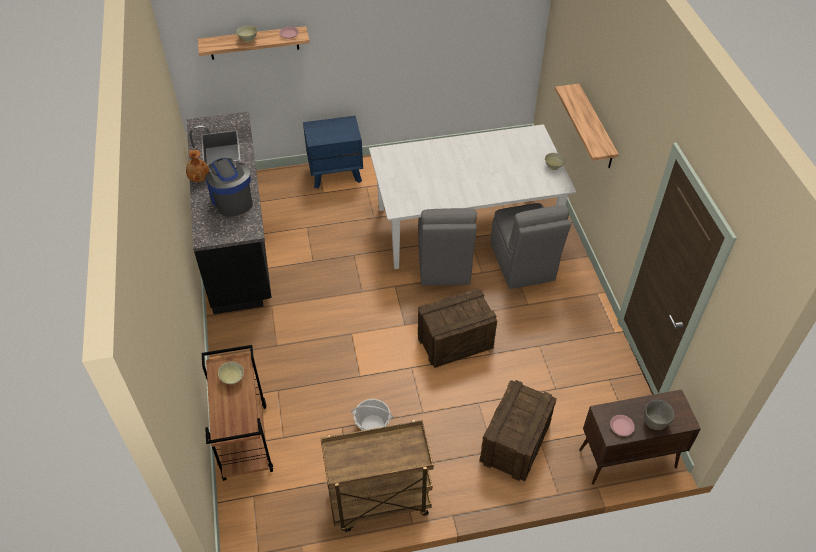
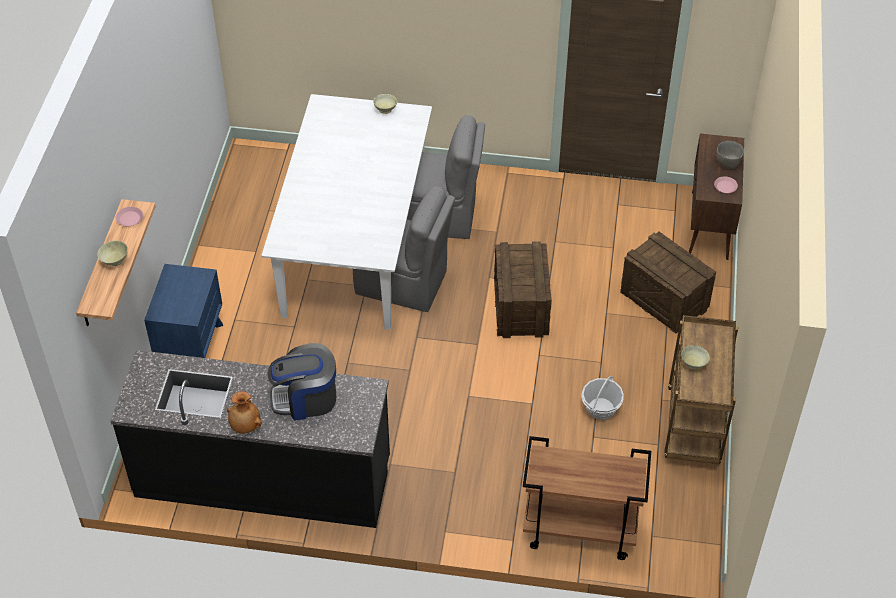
camera: 70 degrees left, 0 degrees up
beige bowl [218,361,244,384] -> beige bowl moved to [681,345,710,370]
shelf [555,84,619,168] -> none

